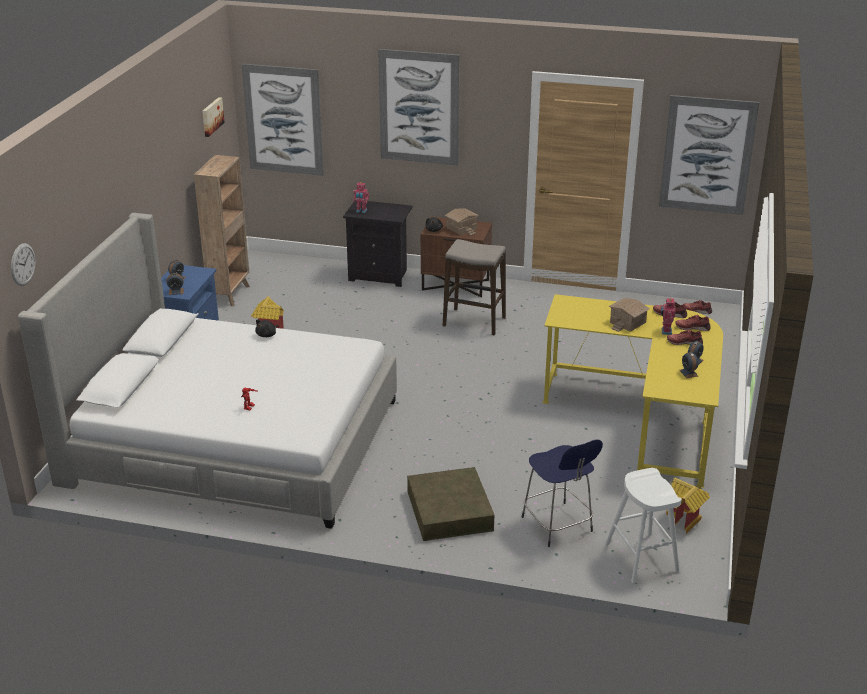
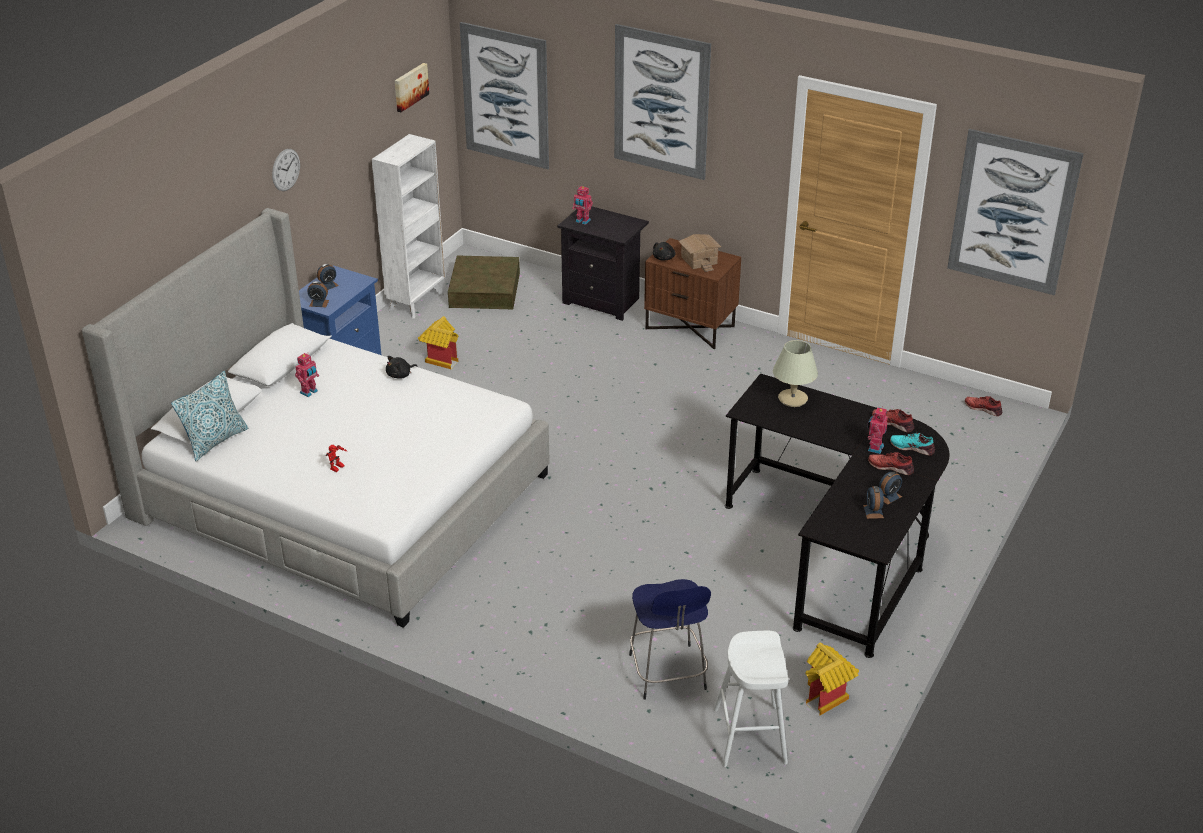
camera: 15 degrees right, 5 degrees up
wall clock [11,243,36,286] -> wall clock moved to [272,149,300,191]
brown bookcase [194,155,250,306] -> white bookcase [372,134,445,319]
brown storage box [407,467,494,541] -> brown storage box moved to [448,255,520,310]
stool [443,239,506,335] -> none
yellow desk [543,294,723,489] -> black desk [725,373,949,658]
toy house [608,298,650,332] -> none
red shoe [675,315,711,331] -> turquoise shoe [890,433,935,455]
none -> pillow [171,371,248,461]
none -> toy robot [295,353,319,397]
none -> beige table lamp [773,340,818,407]

